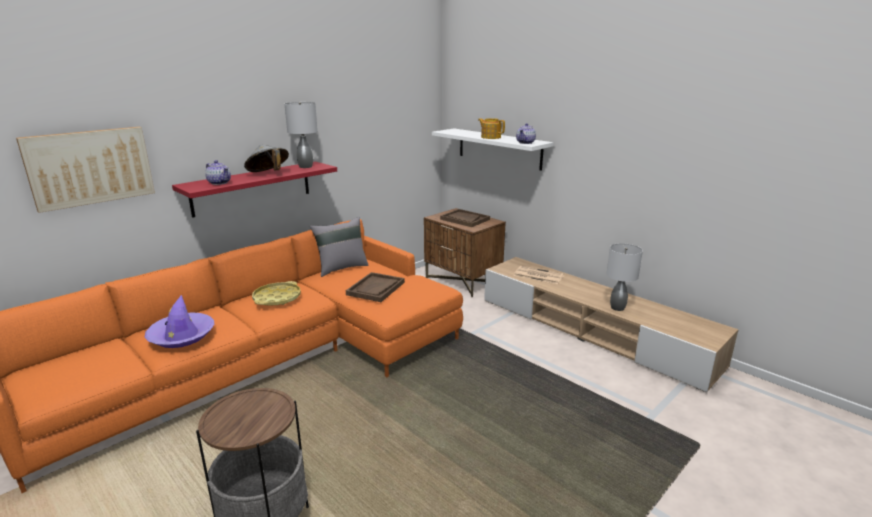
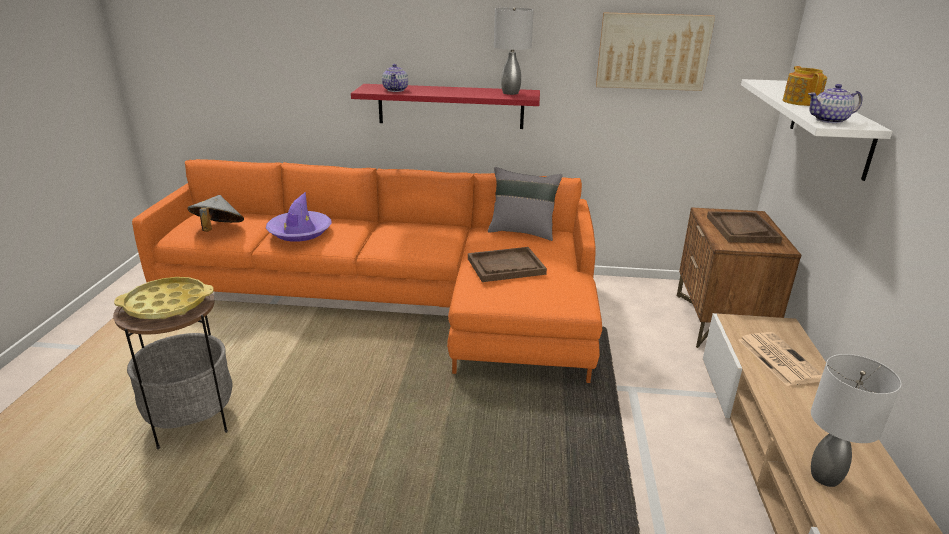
camera: 50 degrees right, 5 degrees up
picture [16,127,155,213] -> picture moved to [596,12,715,91]
grey hat [244,145,289,172] -> grey hat moved to [187,195,244,232]
yellow tray [252,281,301,306] -> yellow tray moved to [114,277,214,319]

